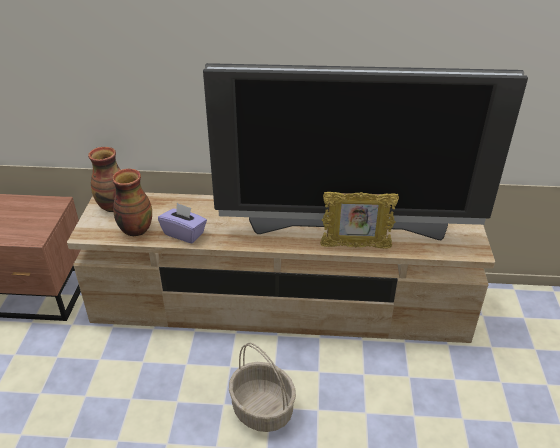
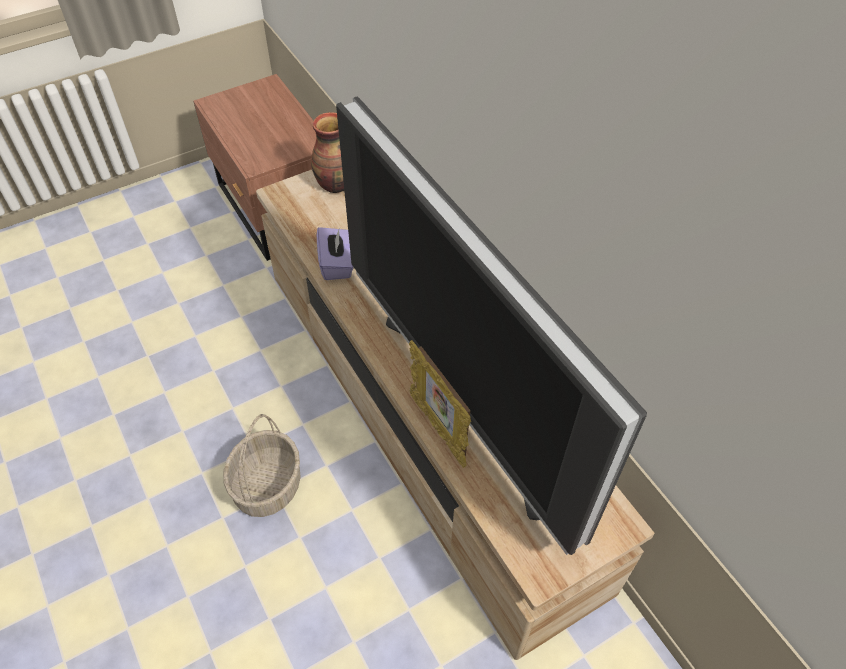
camera: 55 degrees right, 15 degrees up
vase [112,168,152,236] -> none

